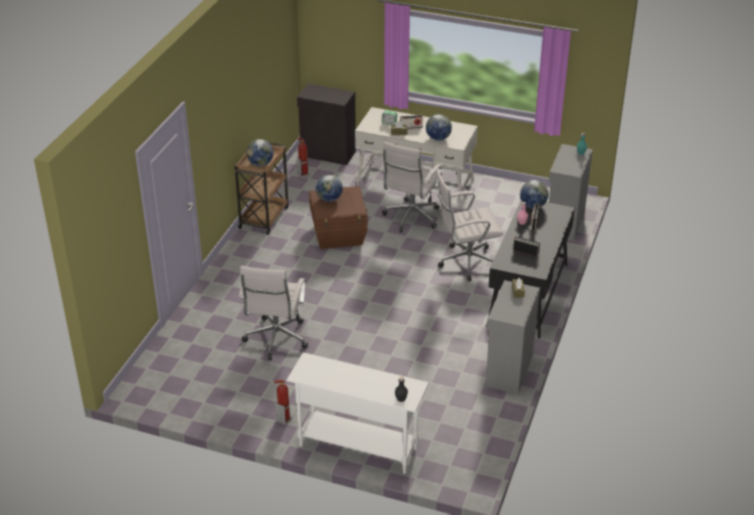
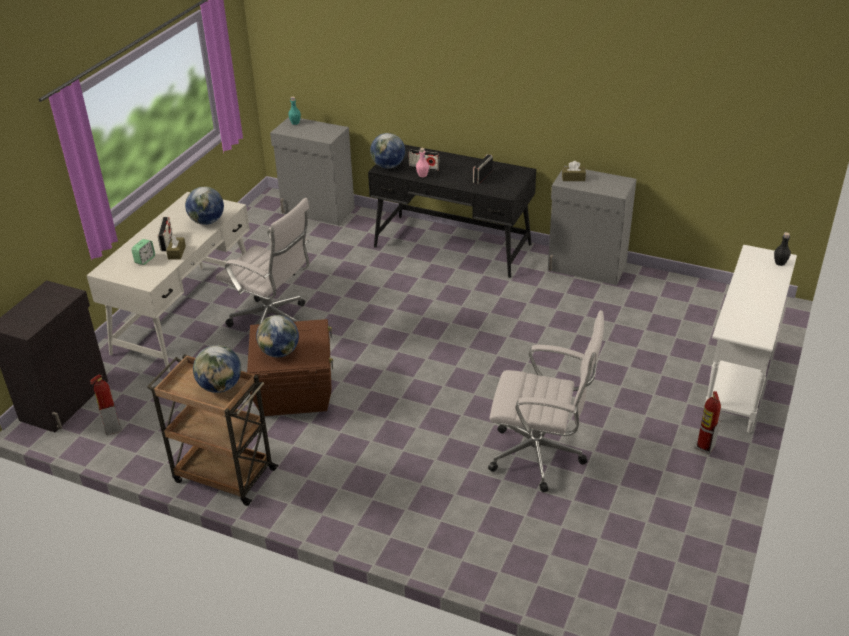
camera: 85 degrees left, 0 degrees up
white office chair [435,168,503,282] -> none

